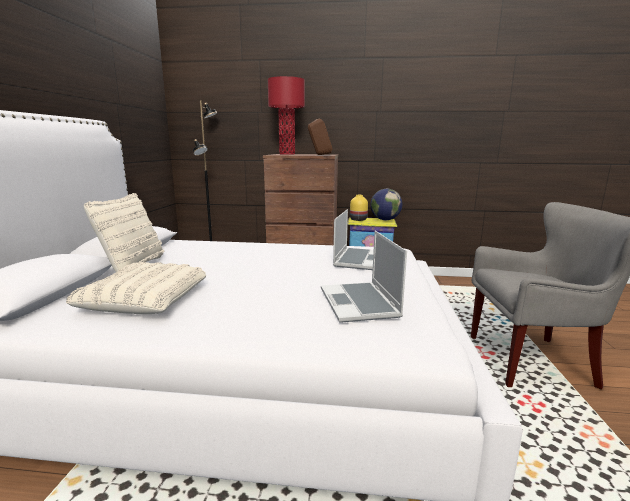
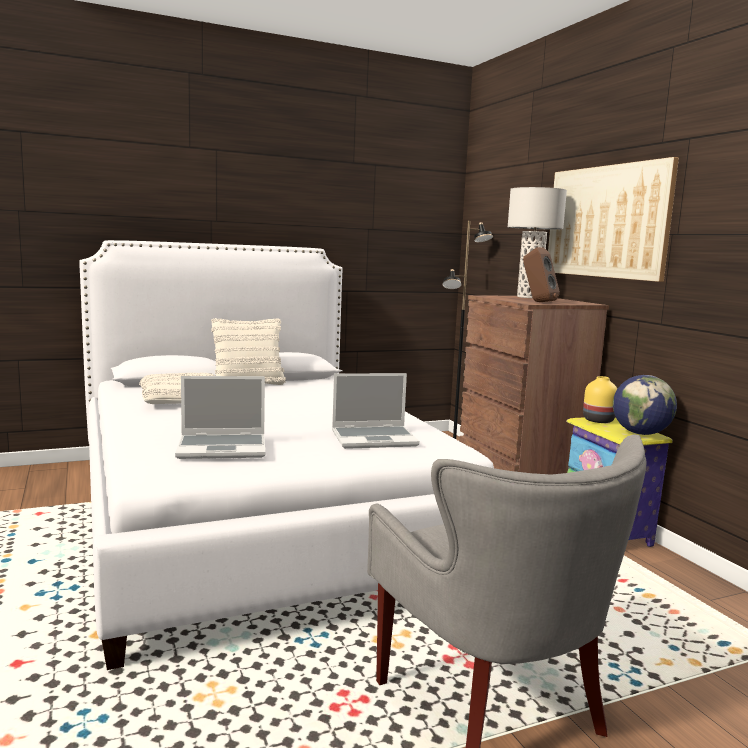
camera: 60 degrees right, 5 degrees down
red table lamp [268,76,305,155] -> white table lamp [508,187,567,298]
laptop [321,231,407,323] -> laptop turned 150 degrees counterclockwise [175,376,265,459]
none -> picture [548,157,679,282]

